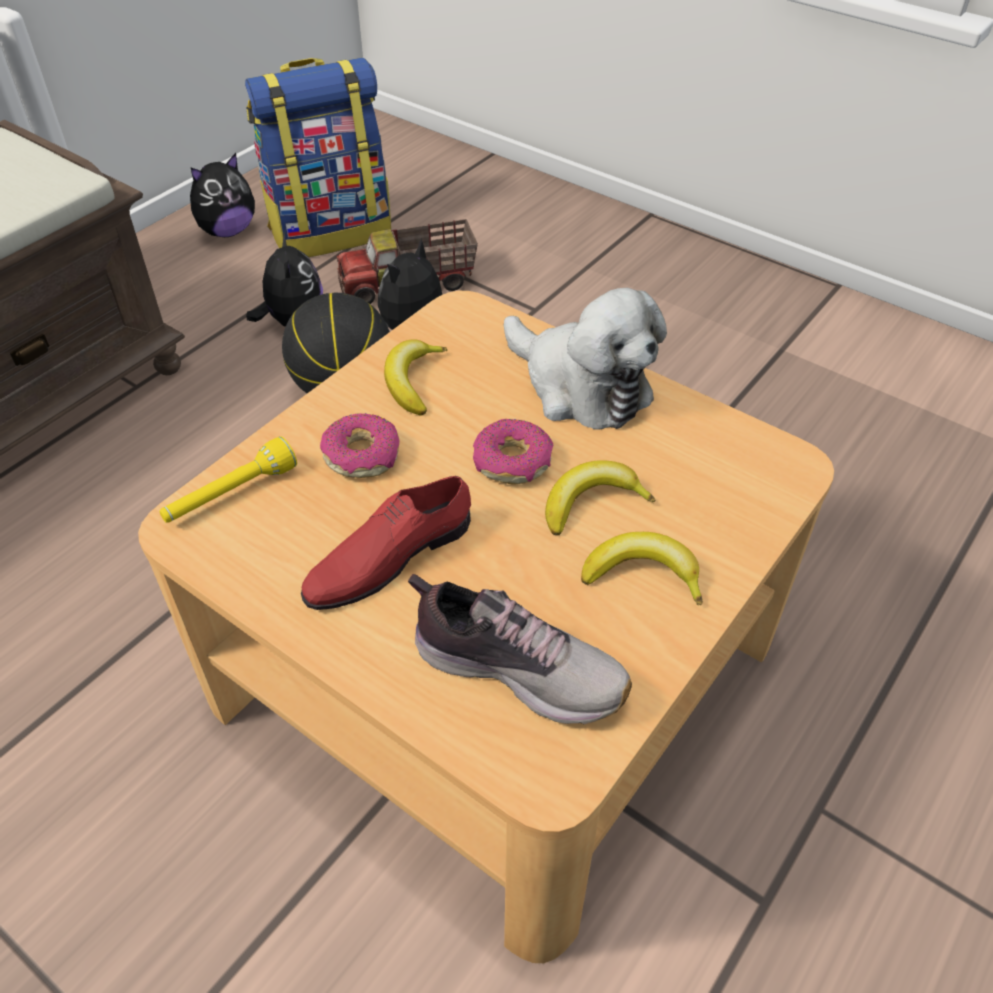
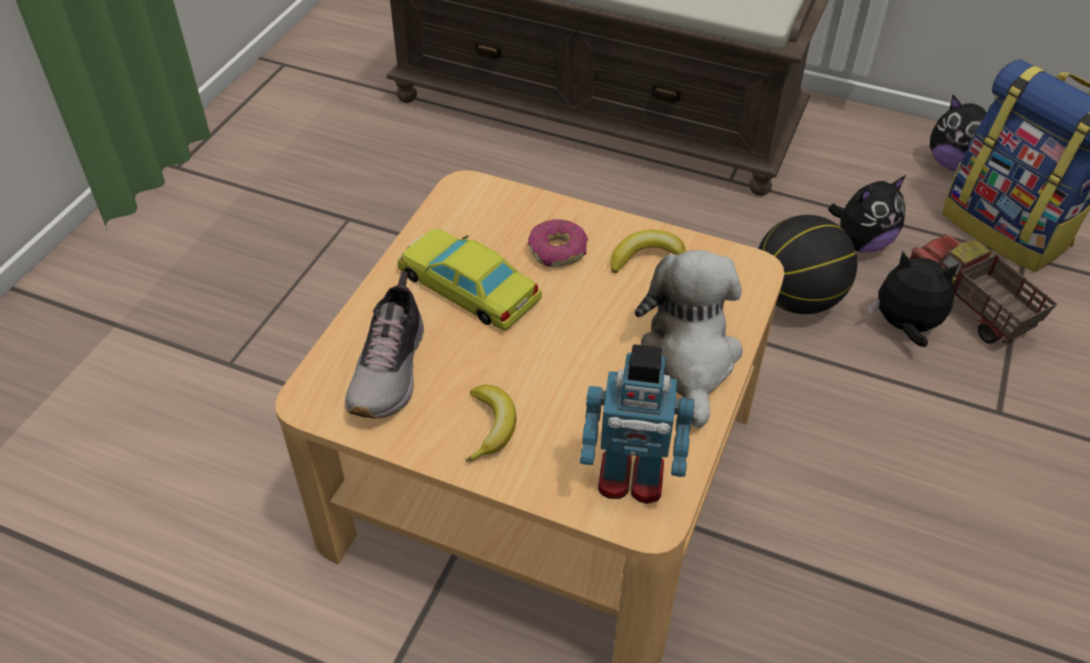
camera: 75 degrees right, 0 degrees up
yellow flashlight [159,436,297,523] -> none
red shoe [301,476,471,610] -> yellow toy car [397,229,542,331]
donut [473,419,553,485] -> none
plush toy [504,288,667,430] -> plush toy turned 150 degrees clockwise [635,250,743,428]
banana [545,460,655,535] -> none
none -> toy robot [580,345,694,504]

